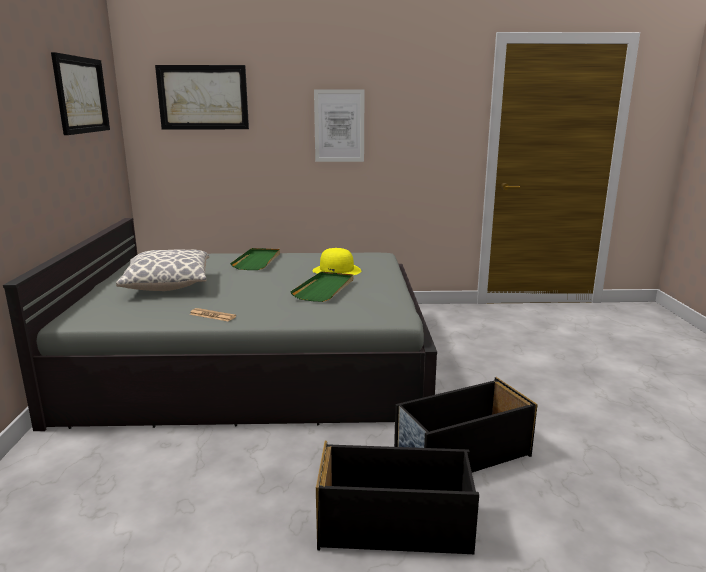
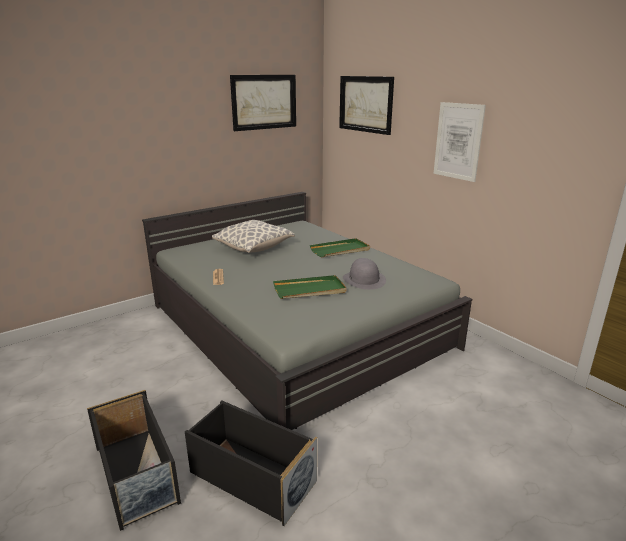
camera: 55 degrees right, 5 degrees up
yellow hat [312,248,361,275] -> grey hat [343,258,386,290]

